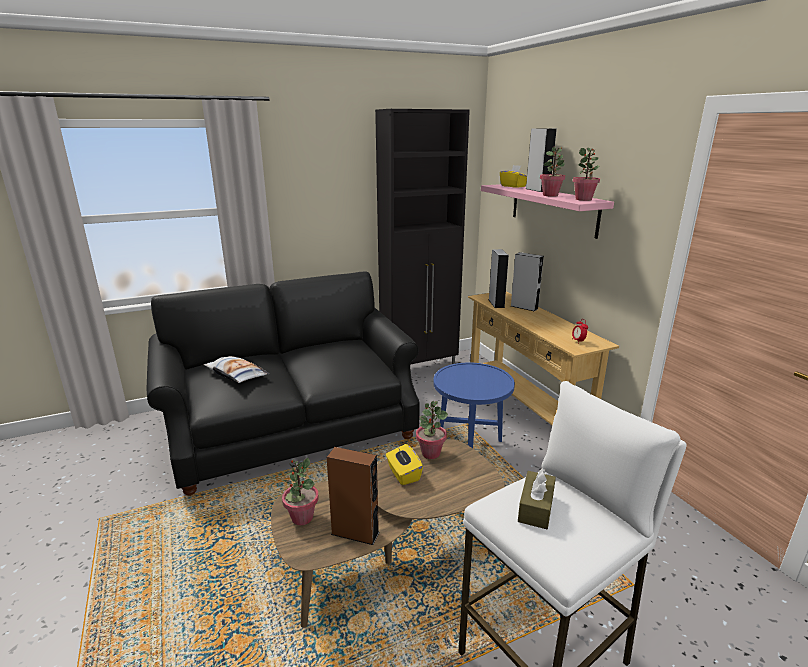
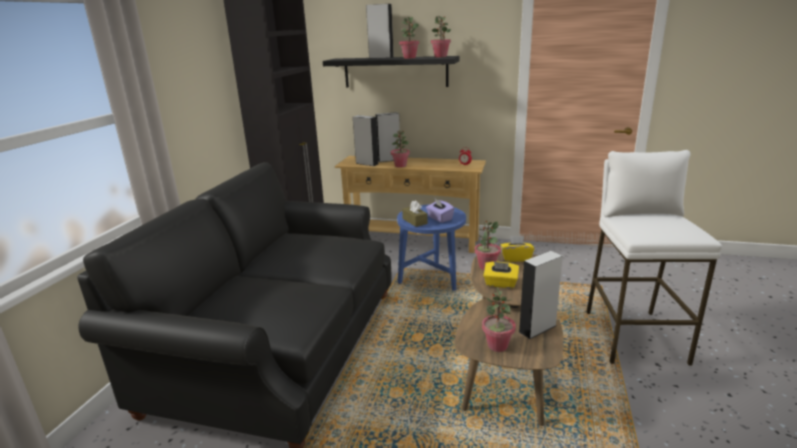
camera: 50 degrees left, 0 degrees up
pillow [203,356,270,383] -> none
brown speaker [327,447,379,545] -> grey speaker [519,251,563,339]
pink shelf [481,184,614,239] -> black shelf [323,56,460,88]
yellow tissue box [500,165,527,188] -> yellow tissue box moved to [501,236,534,262]
brown tissue box [518,468,556,529] -> brown tissue box moved to [402,200,428,227]
none -> potted plant [391,130,410,168]
none -> purple tissue box [426,199,454,223]

